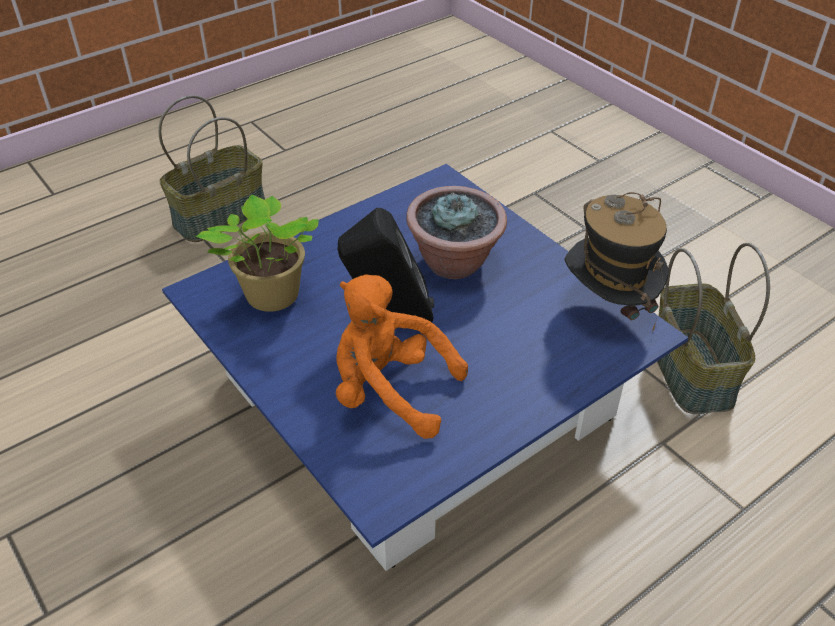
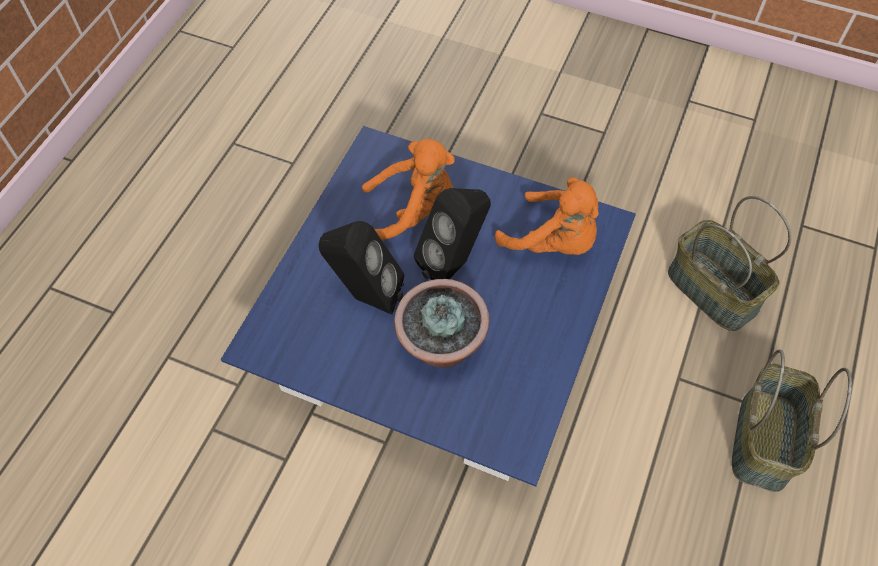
camera: 150 degrees right, 15 degrees up
potted plant [196,195,319,312] -> orange plush toy [495,177,599,255]
hat [564,192,669,332] -> none
basket [657,243,770,414] -> basket moved to [668,196,792,331]
none -> black speaker [319,221,404,315]

